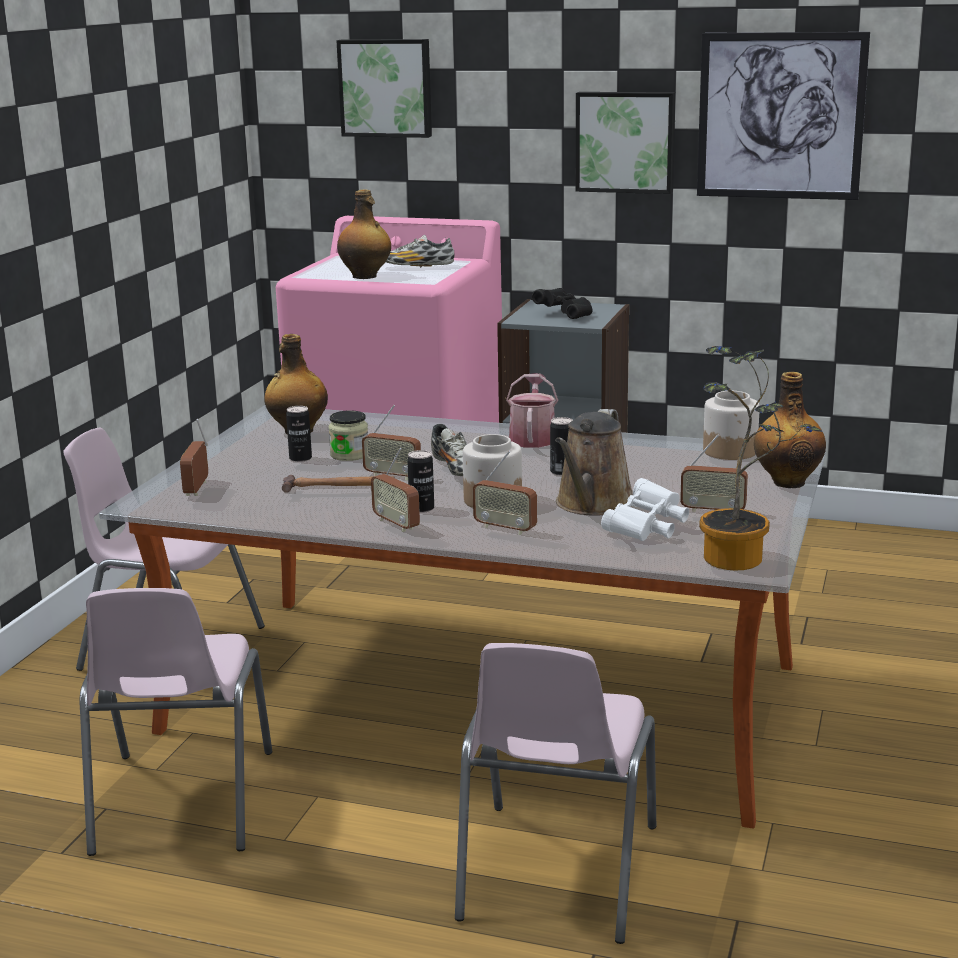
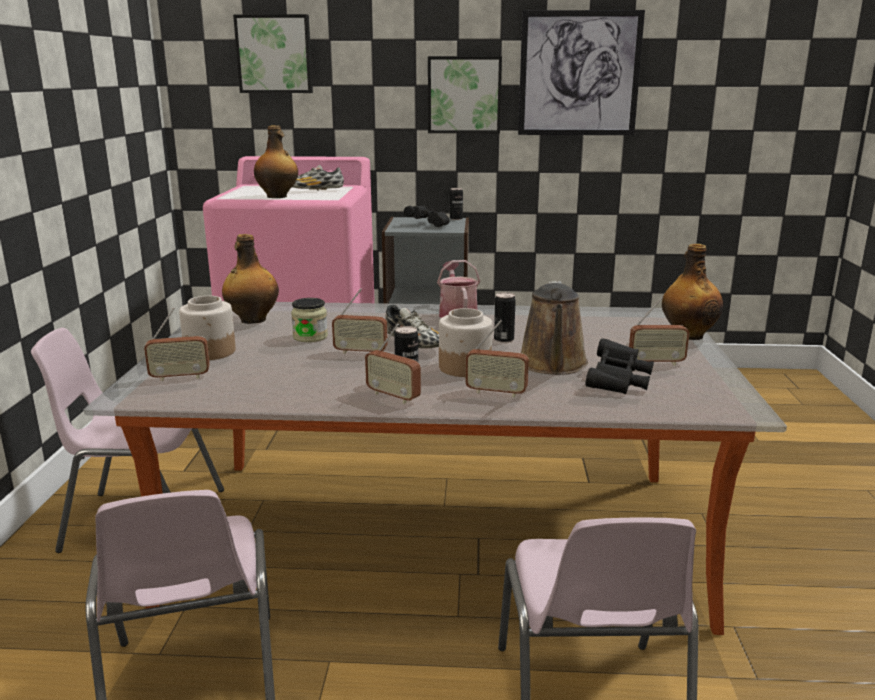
camera: 15 degrees left, 0 degrees up
radio [180,419,208,496] -> radio turned 90 degrees counterclockwise [144,308,210,381]
hammer [282,475,394,493] -> none
can [286,406,312,462] -> can moved to [450,188,463,220]
white binoculars [601,478,689,541] -> black binoculars [585,338,654,394]
potted plant [699,346,823,570] -> none
jar [703,391,760,460] -> jar moved to [179,296,236,360]

